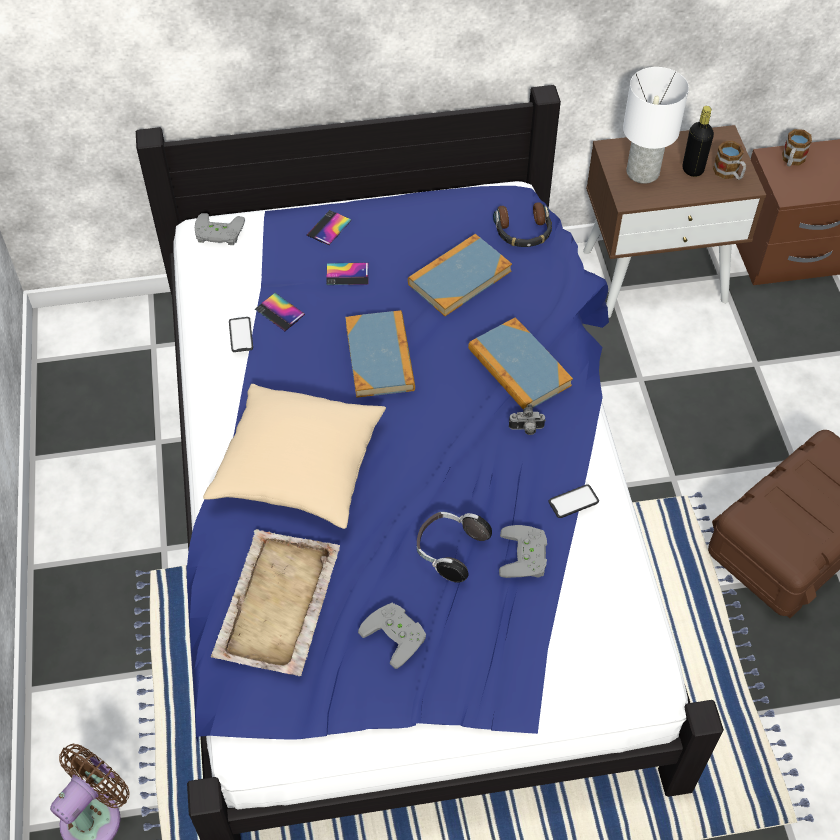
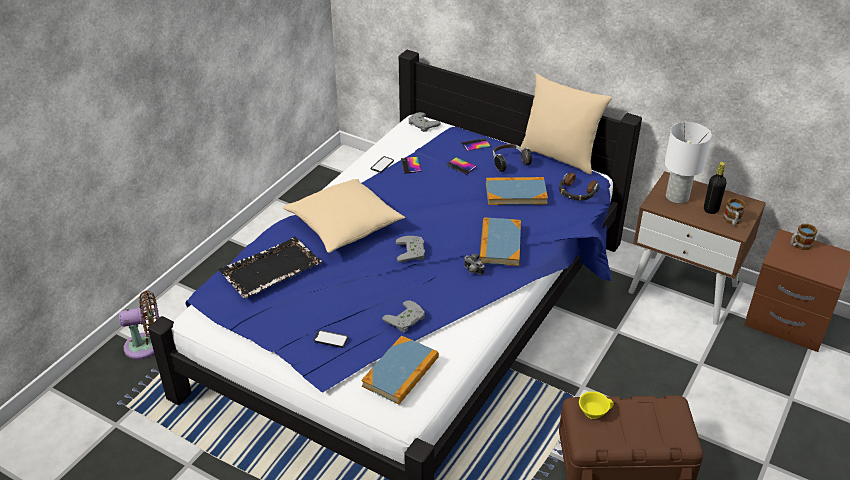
camera: 40 degrees right, 15 degrees down
beige tray [211,529,340,676] -> black tray [218,236,322,299]
book [345,310,415,398] -> book moved to [361,336,439,404]
grey game controller [358,603,426,669] -> grey game controller moved to [396,236,425,262]
headphones [417,512,492,583] -> headphones moved to [493,144,532,172]
phone [548,484,599,518] -> phone moved to [314,330,349,348]
none -> beige pillow [520,74,612,175]
none -> yellow cup [579,391,614,419]

